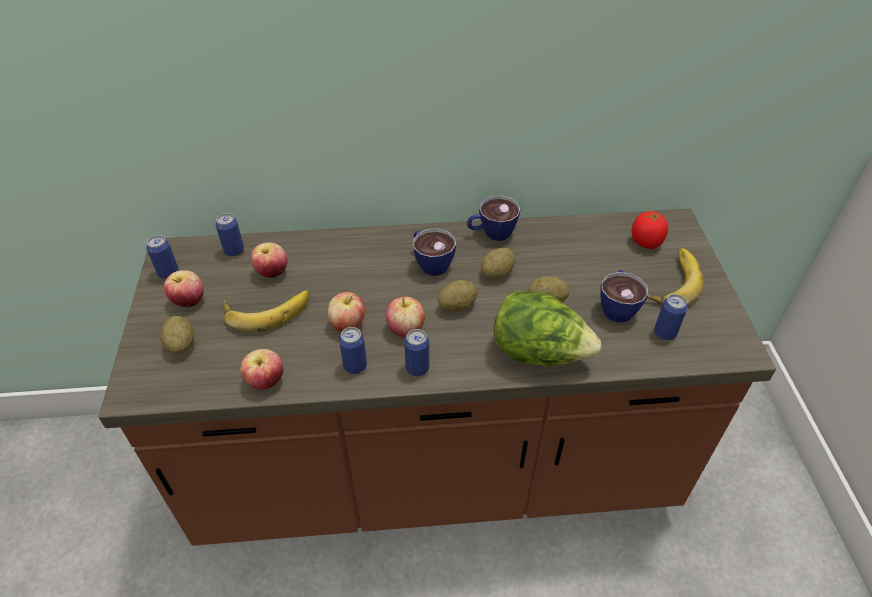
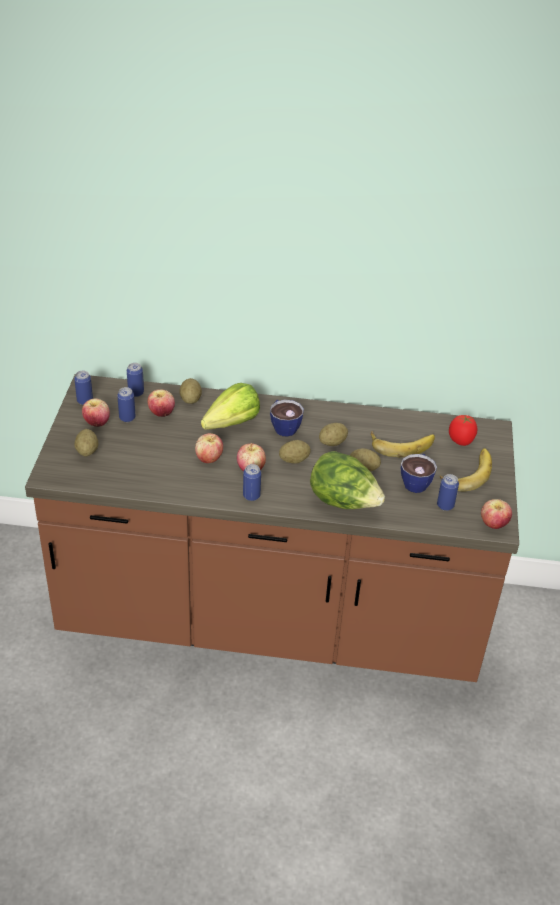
camera: 10 degrees right, 5 degrees down
banana [223,290,309,333] -> banana moved to [371,431,435,457]
apple [240,349,283,389] -> apple moved to [481,499,512,529]
can [339,327,367,374] -> can moved to [117,387,136,422]
cup [467,195,521,241] -> none
none -> potato [179,378,202,404]
none -> lettuce [201,383,260,430]

